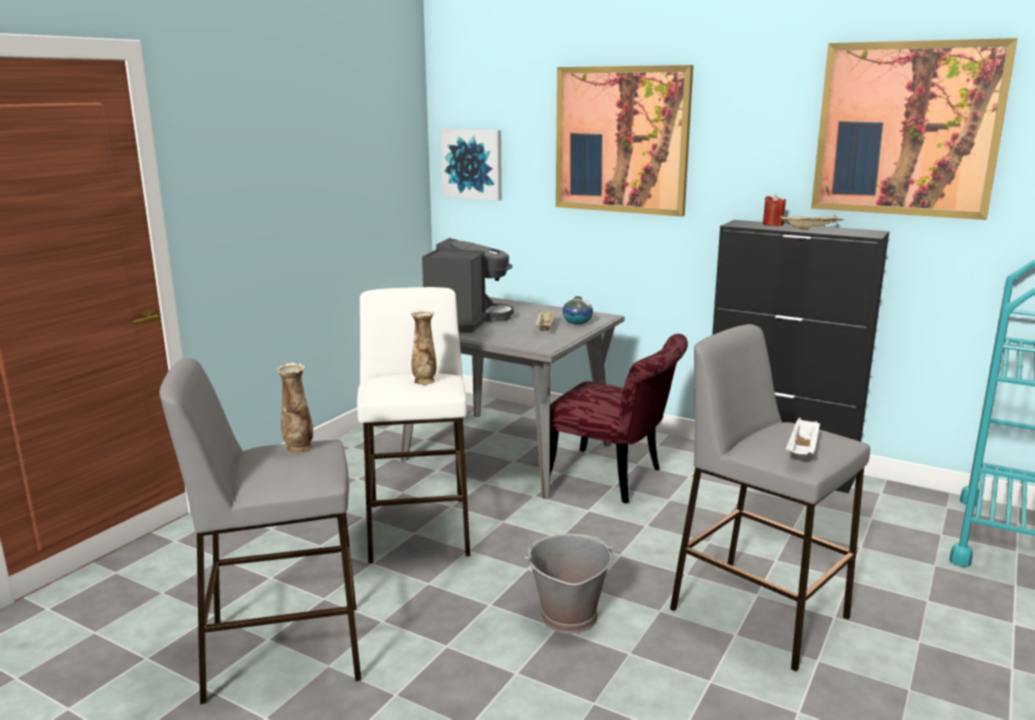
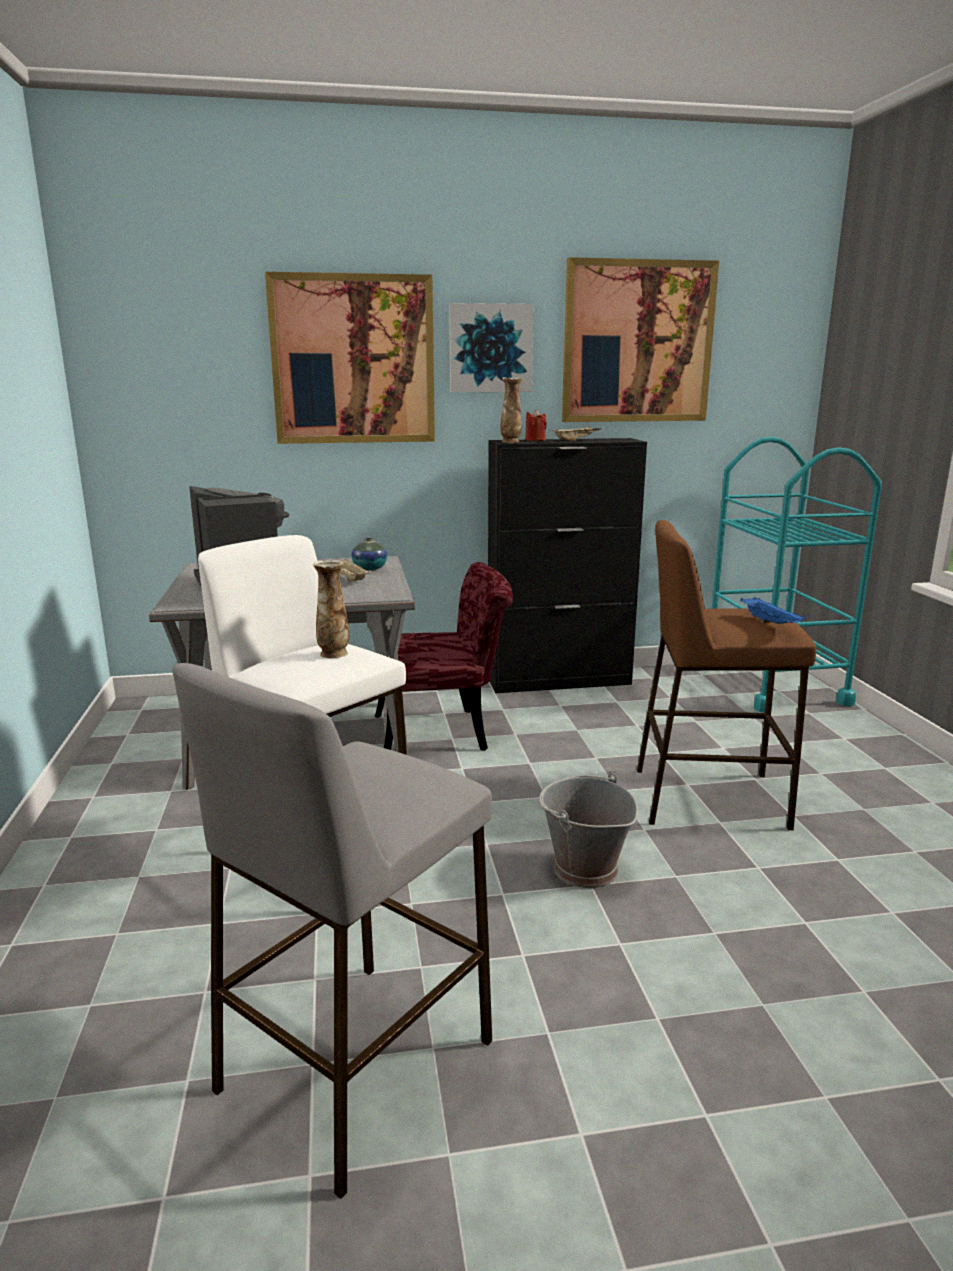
camera: 40 degrees left, 0 degrees up
vase [276,363,313,454] -> vase moved to [500,378,522,443]
picture [441,129,502,201] -> picture moved to [449,303,534,392]
grey stool [670,324,870,671] -> brown stool [637,520,816,830]
white tray [786,418,820,454] -> blue tray [740,597,806,624]

